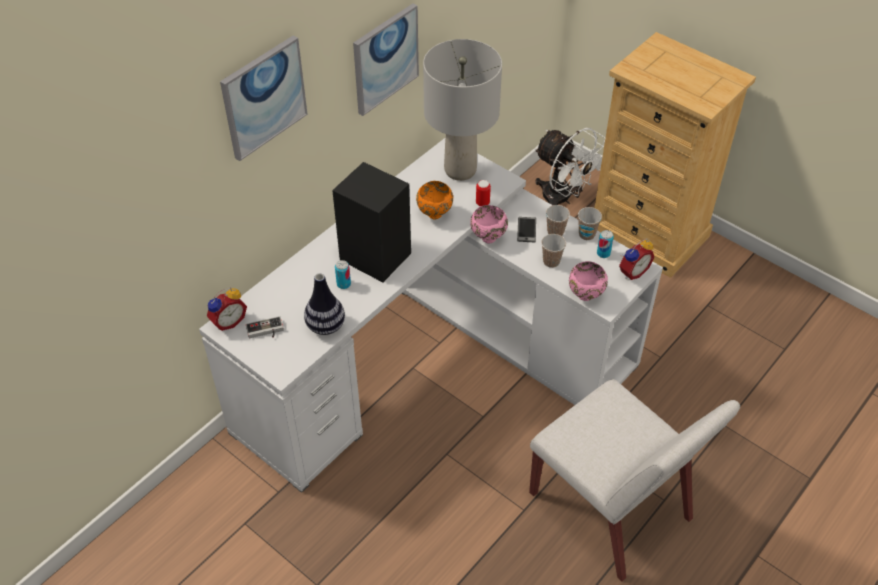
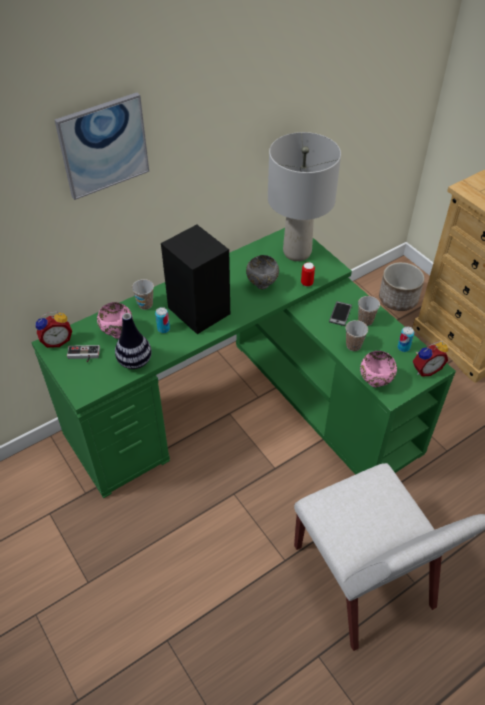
camera: 15 degrees right, 0 degrees up
white desk [199,138,663,493] -> green desk [32,228,456,498]
picture [353,3,419,116] -> none
orange bowl [416,181,453,219] -> grey bowl [246,255,279,290]
pink bowl [470,205,508,244] -> pink bowl moved to [97,302,133,339]
white fan [535,128,605,205] -> planter [379,262,424,311]
cup [578,207,602,240] -> cup moved to [132,279,154,310]

